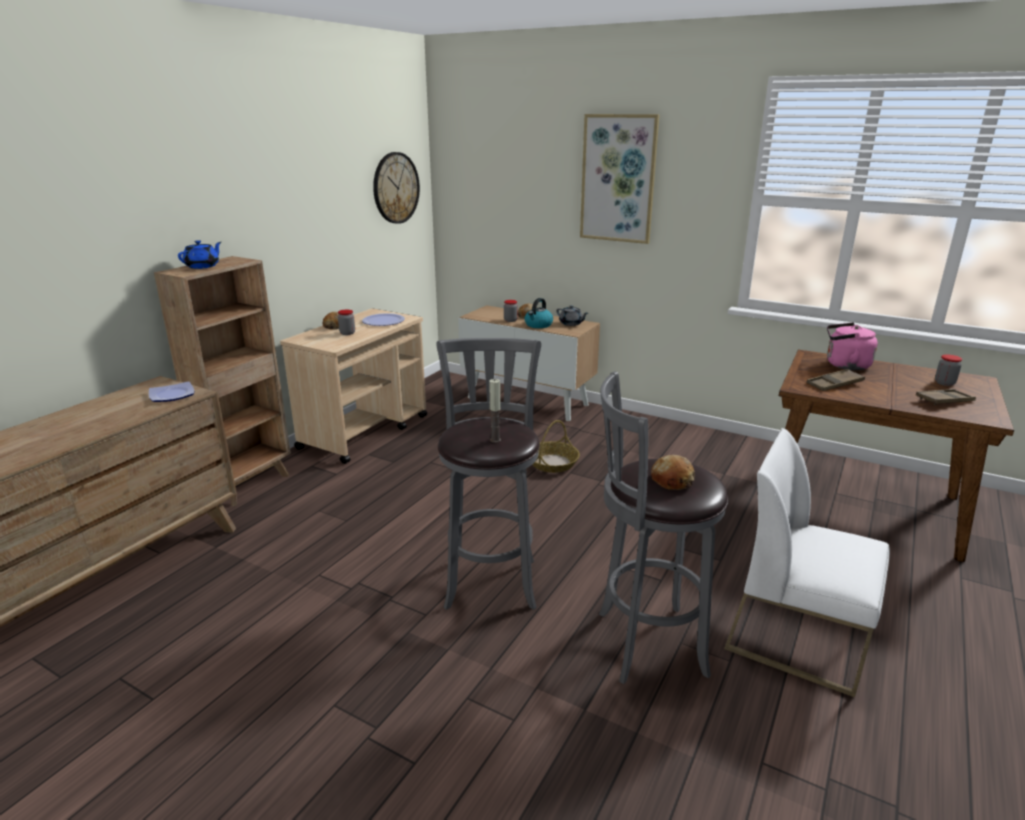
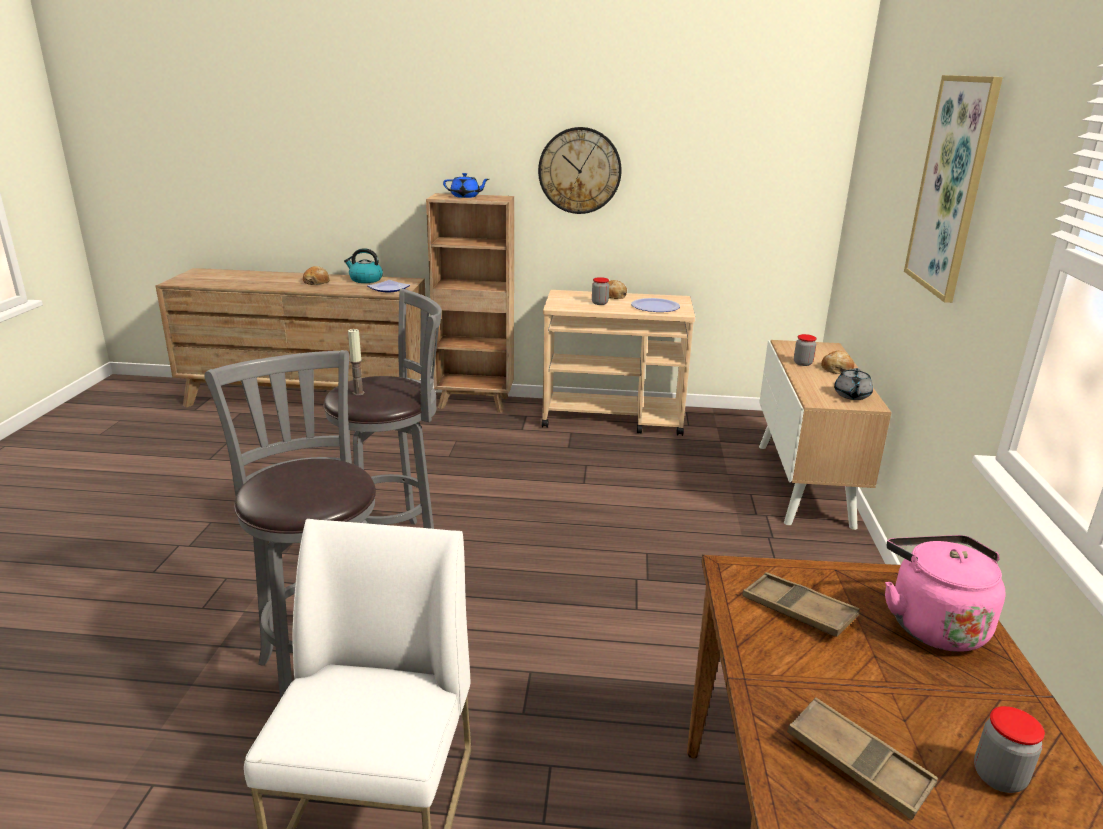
camera: 65 degrees right, 0 degrees up
wall clock [373,152,420,224] -> wall clock moved to [538,127,622,214]
kettle [524,298,553,328] -> kettle moved to [344,248,383,283]
basket [532,420,580,473] -> none
bread [651,455,695,490] -> bread moved to [303,266,330,285]

